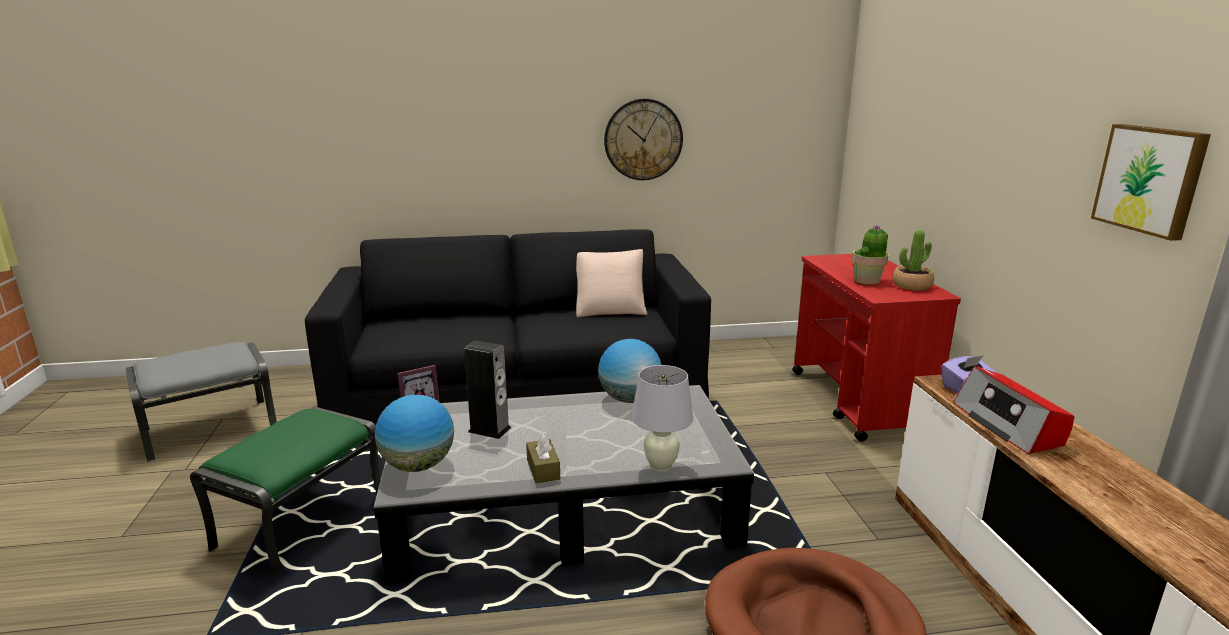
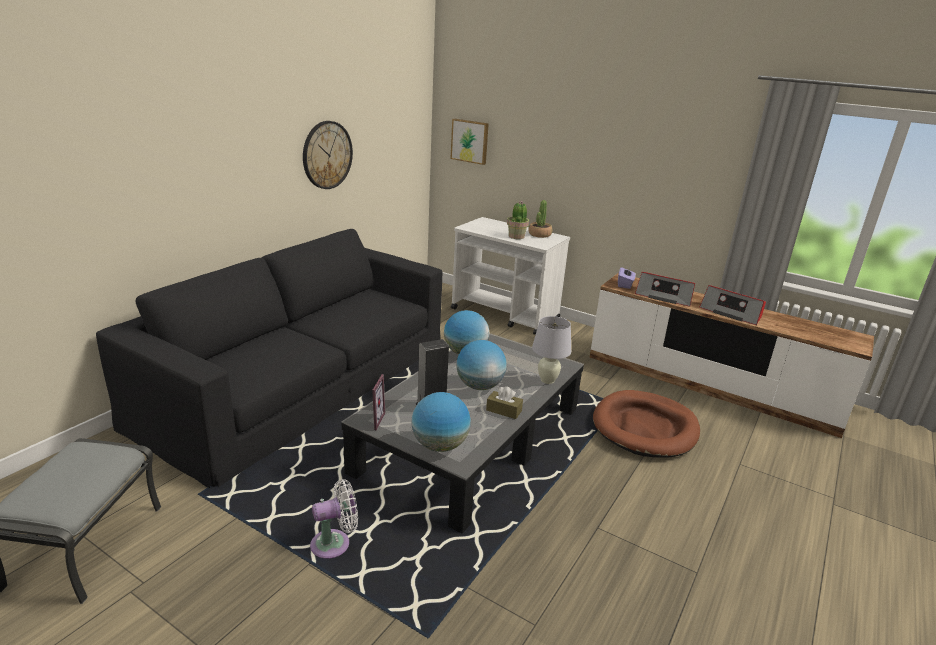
camera: 50 degrees left, 5 degrees up
green ottoman [190,407,381,577] -> white fan [310,479,358,559]
beige pillow [576,249,647,317] -> none
red cart [792,254,961,442] -> white cart [451,217,570,335]
picture [1091,124,1211,241] -> picture moved to [451,119,489,165]
none -> globe [456,340,507,390]
none -> radio [700,285,766,325]

